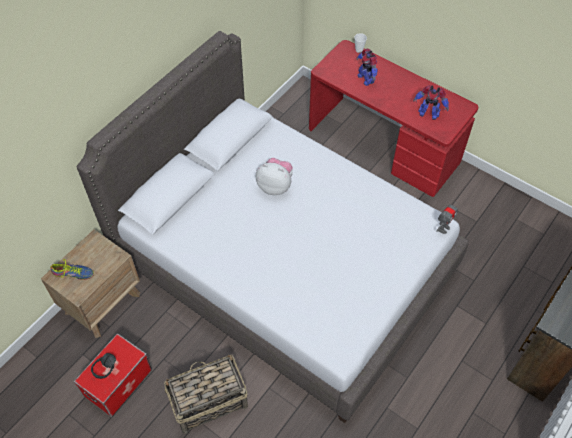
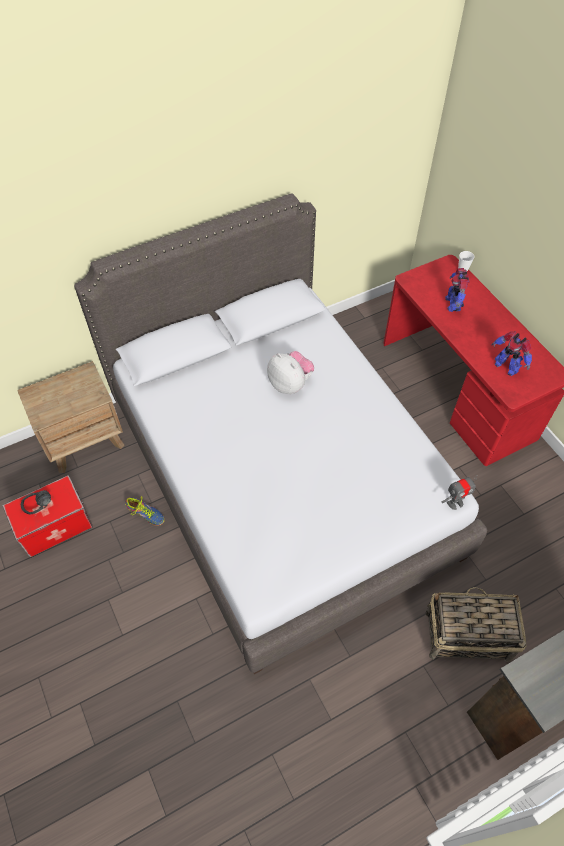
camera: 25 degrees right, 0 degrees up
shoe [50,259,94,280] -> shoe moved to [126,496,165,526]
basket [164,355,248,433] -> basket moved to [426,587,527,662]

